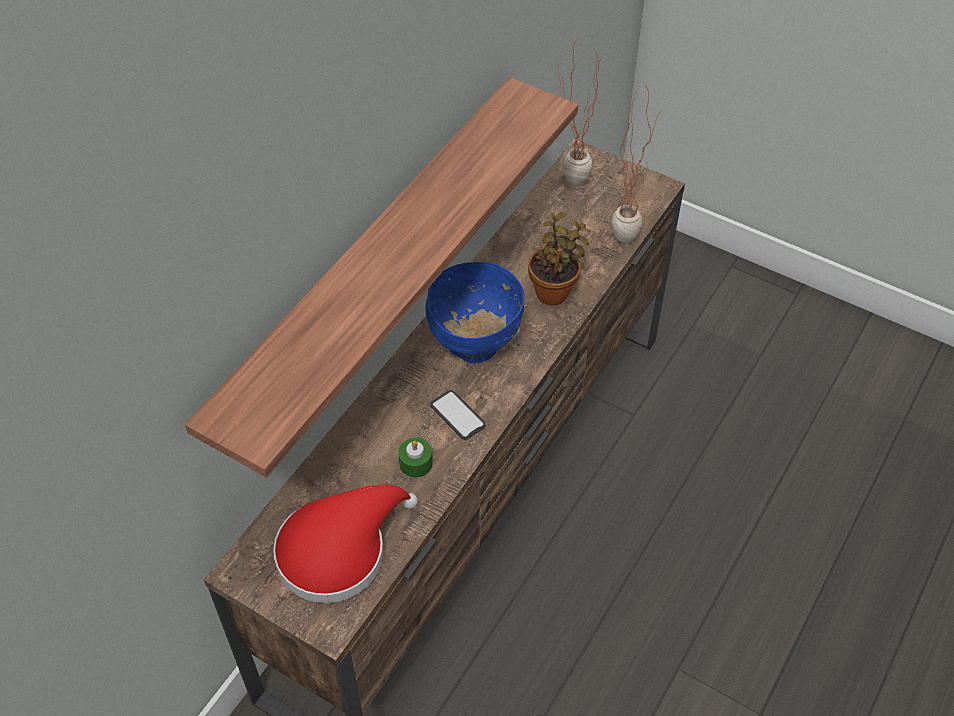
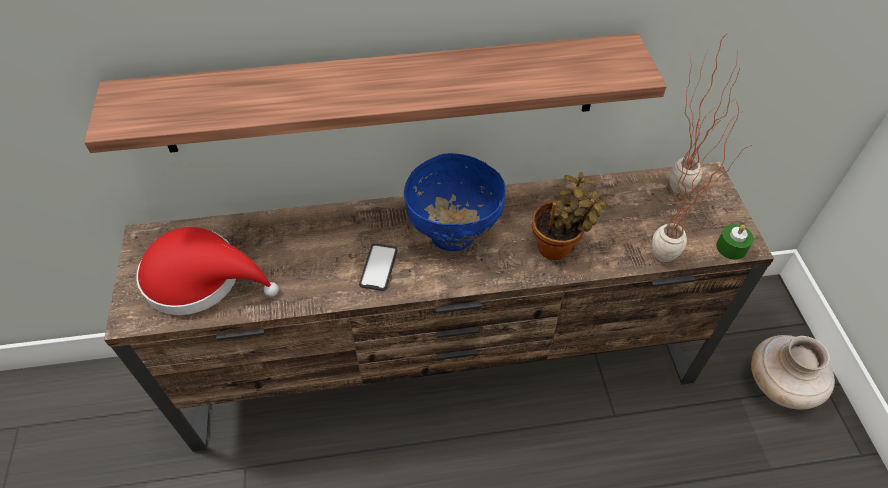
camera: 50 degrees right, 0 degrees up
green candle [398,438,433,478] -> green candle moved to [716,224,754,260]
none -> beige vase [751,335,835,410]

